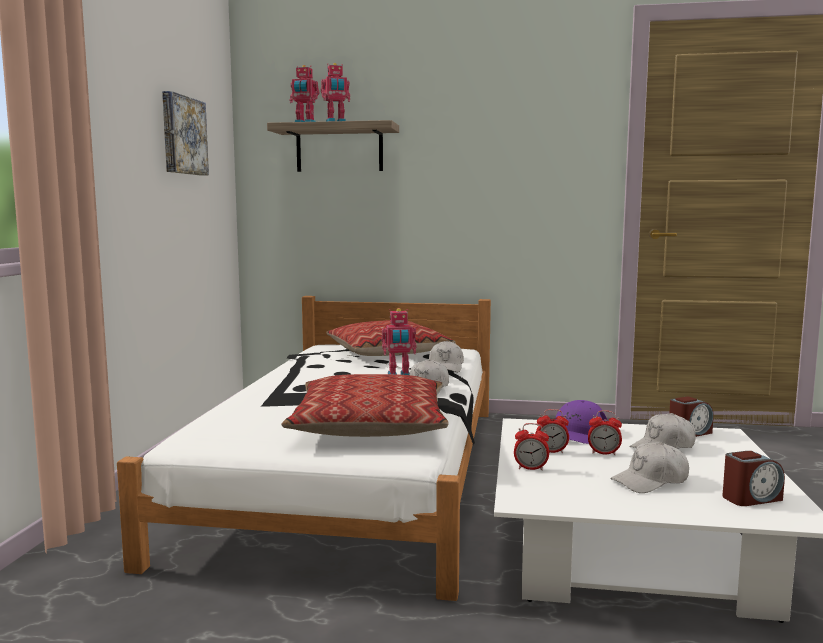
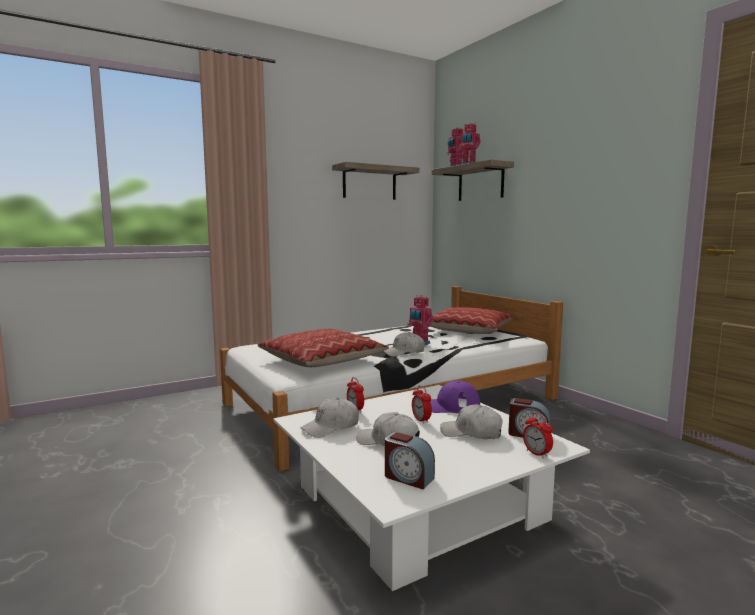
camera: 50 degrees right, 0 degrees up
picture [162,91,209,176] -> shelf [332,162,420,200]
white cap [429,341,464,372] -> white cap moved to [300,398,359,438]
alarm clock [536,409,569,453] -> alarm clock moved to [523,413,553,458]

